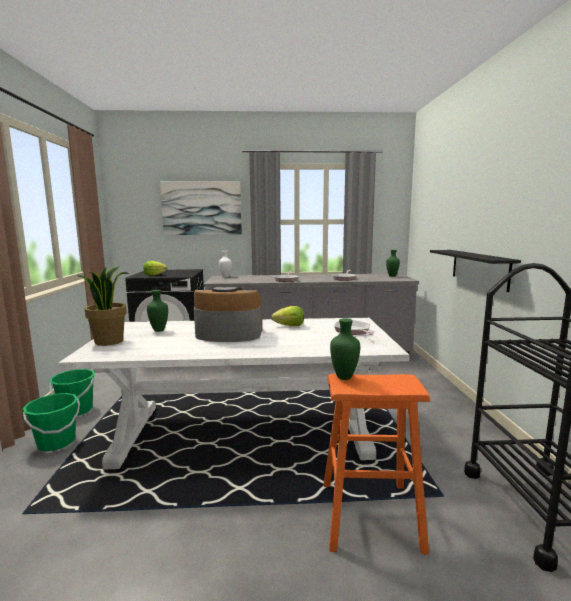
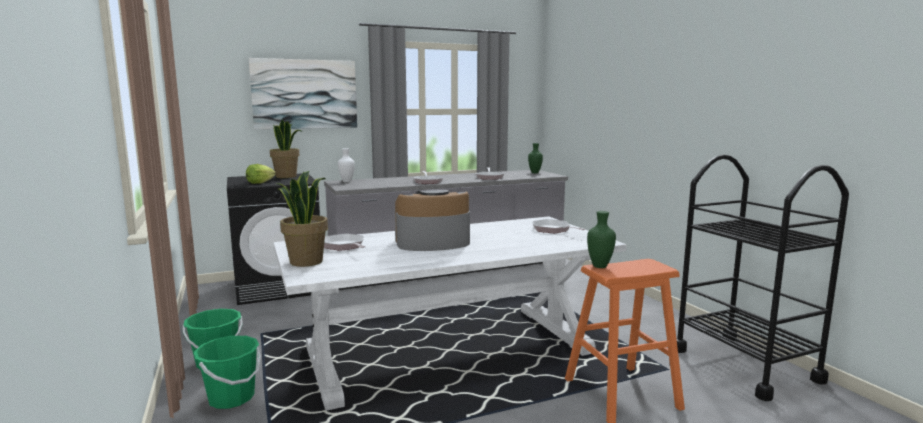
camera: 20 degrees left, 0 degrees up
green vase [147,290,168,332] -> frying pan [324,233,366,251]
lettuce [271,306,304,326] -> none
black shelf [430,250,521,292] -> none
none -> potted plant [270,120,302,178]

